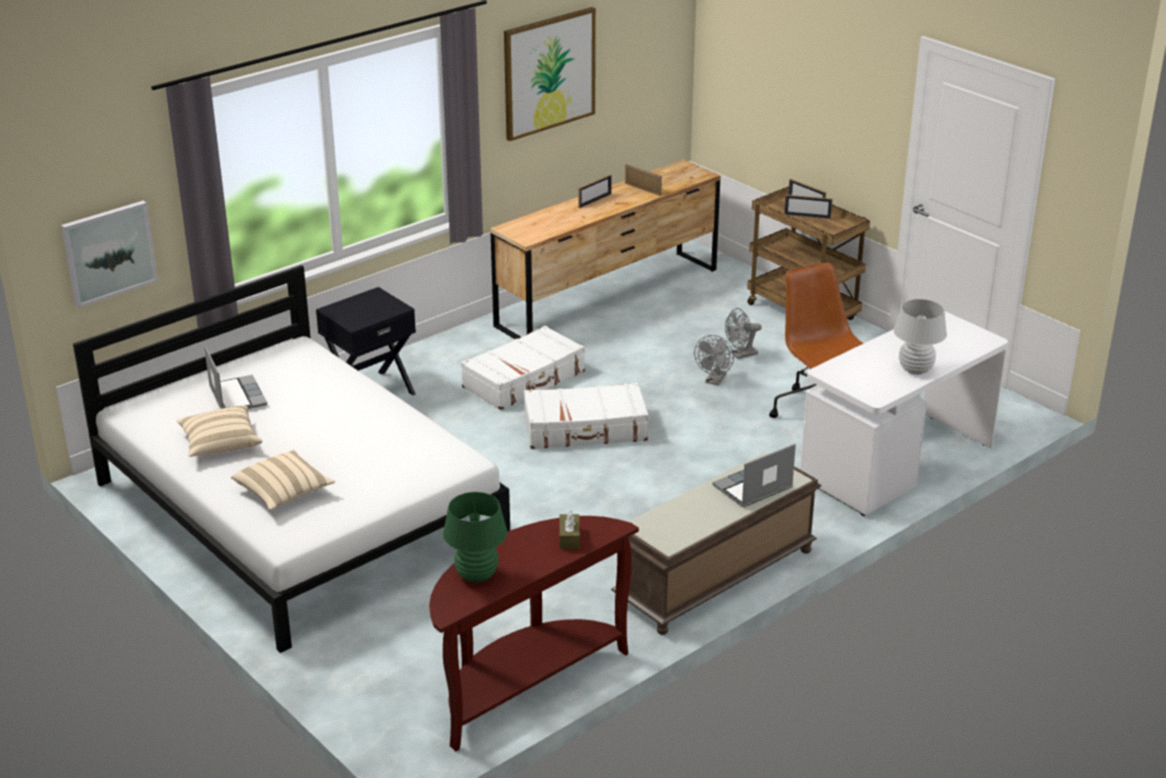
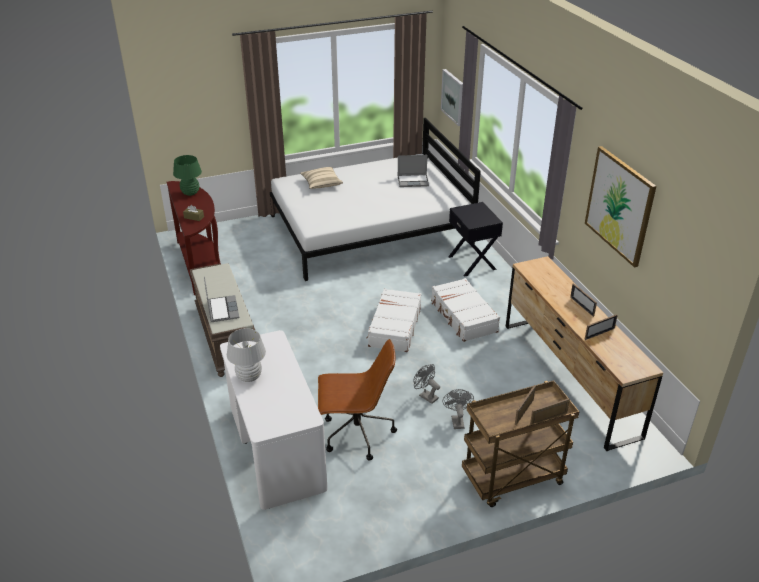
camera: 110 degrees right, 5 degrees up
beige pillow [177,406,262,457] -> none

